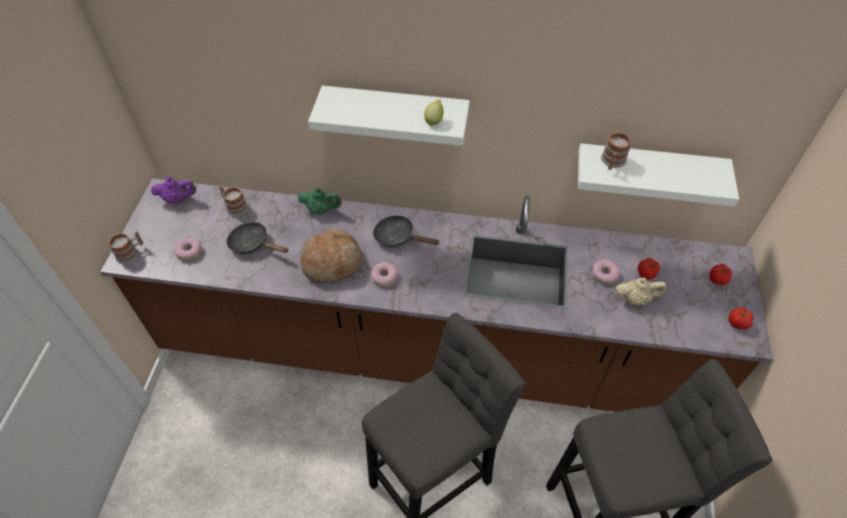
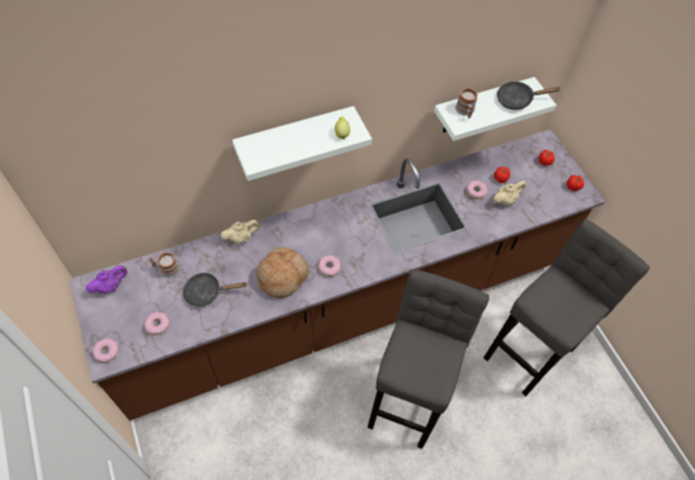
camera: 35 degrees left, 5 degrees up
mug [108,231,143,264] -> donut [93,338,119,363]
green teapot [298,187,342,215] -> beige teapot [221,220,260,244]
black frying pan [373,215,440,247] -> black frying pan moved to [497,81,560,110]

